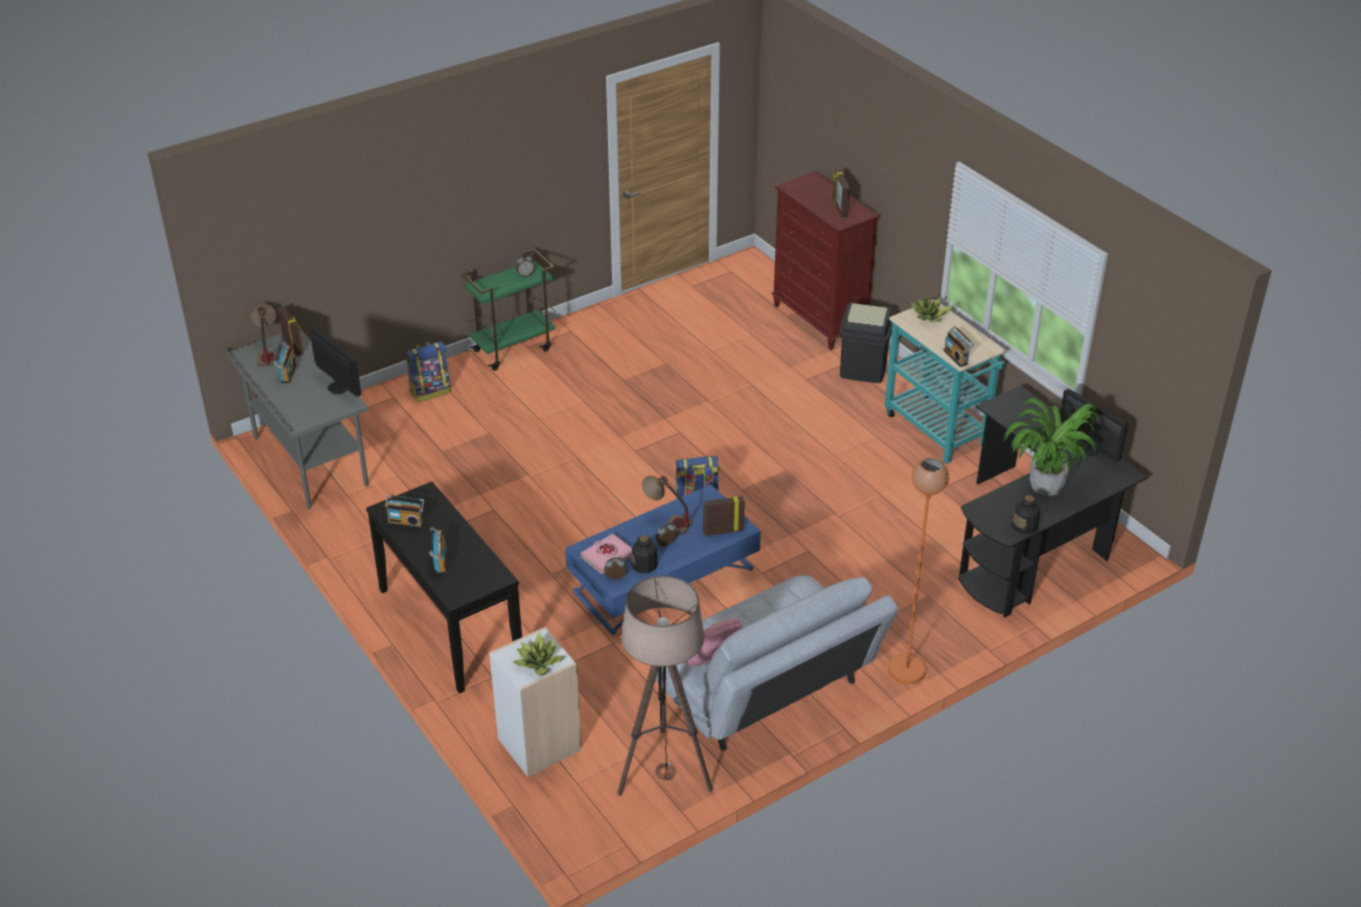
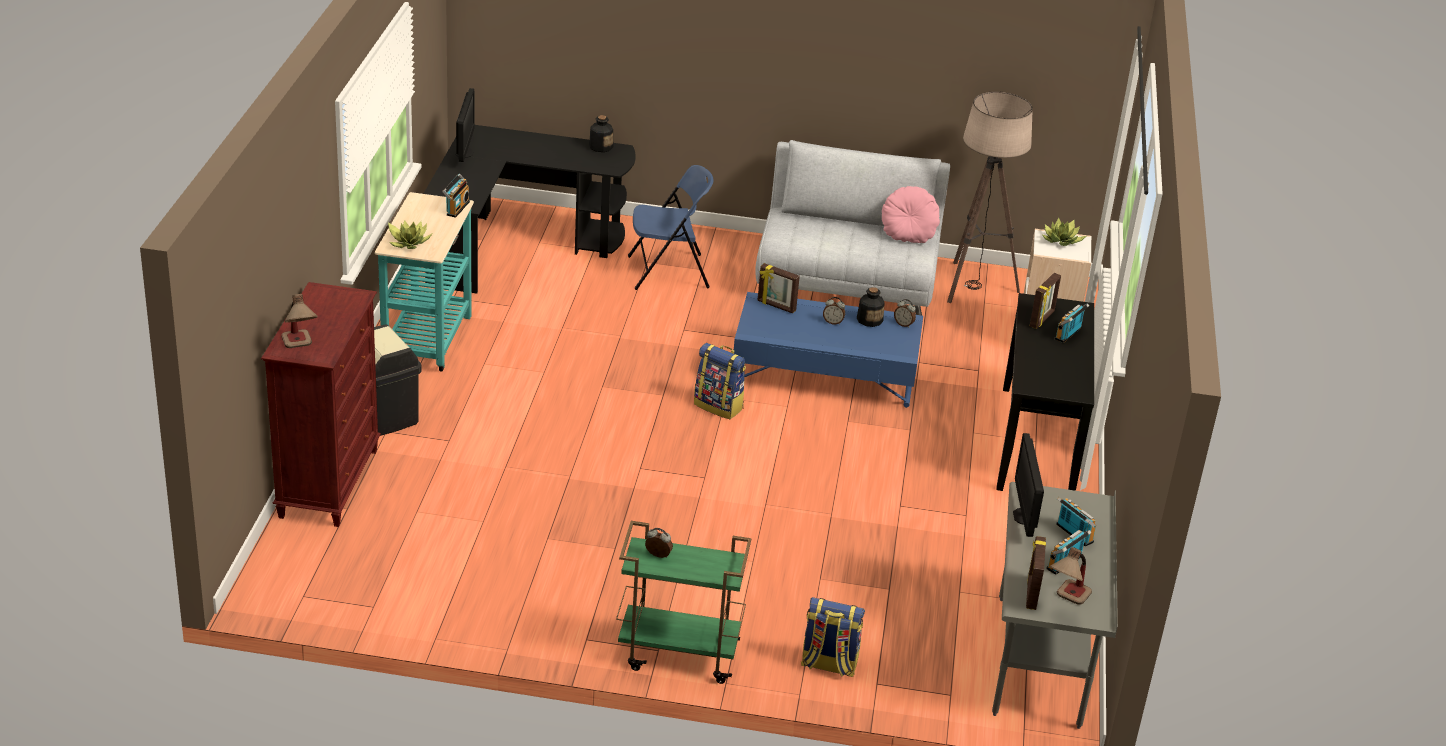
camera: 140 degrees left, 5 degrees down
radio [385,495,424,529] -> radio moved to [1056,497,1096,546]
pink book [580,533,632,574] -> none
table lamp [642,476,692,534] -> table lamp moved to [281,294,318,348]
picture frame [833,170,850,218] -> picture frame moved to [1030,273,1061,329]
orange floor lamp [888,458,949,684] -> none
potted plant [1004,398,1098,496] -> none
none -> blue chair [628,165,714,290]

